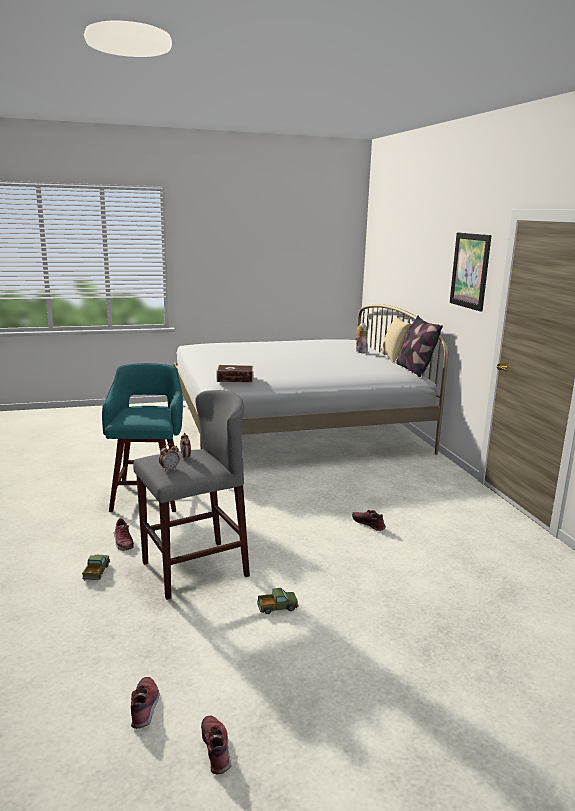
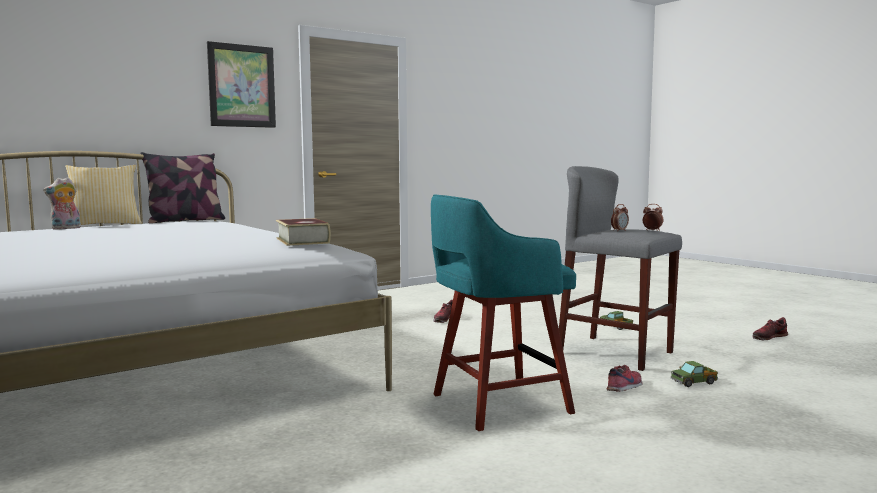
camera: 110 degrees left, 10 degrees down
shoe [201,716,231,774] -> none

